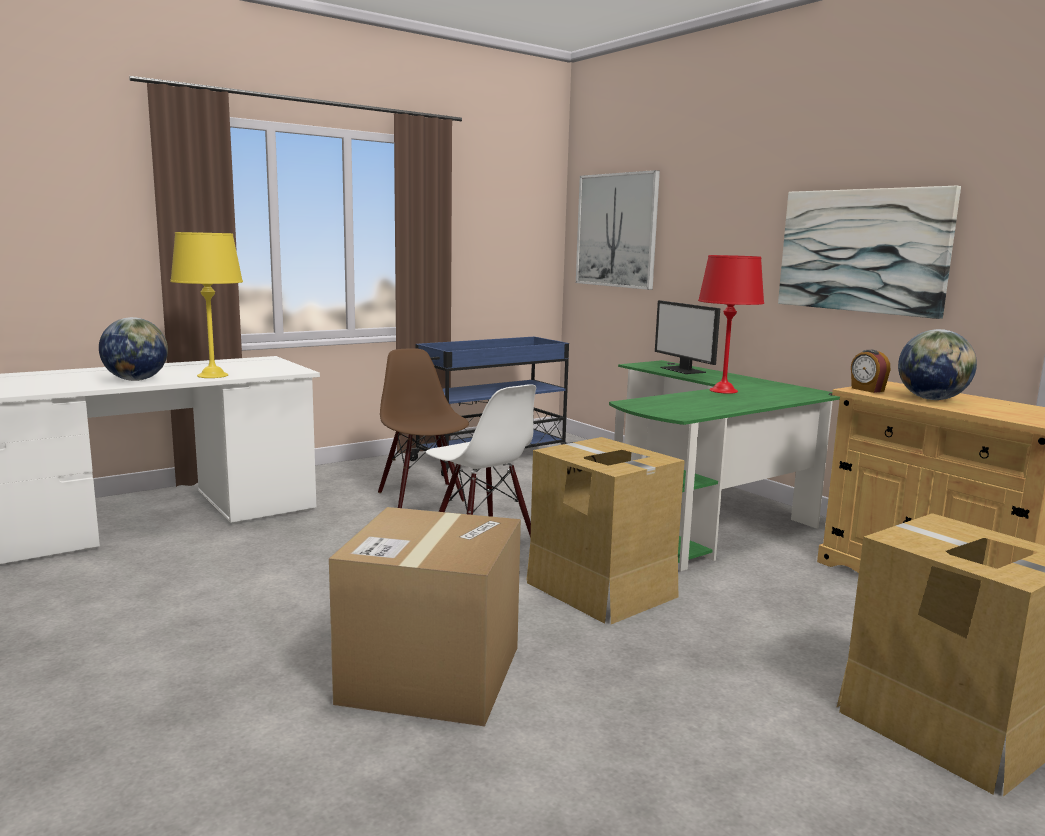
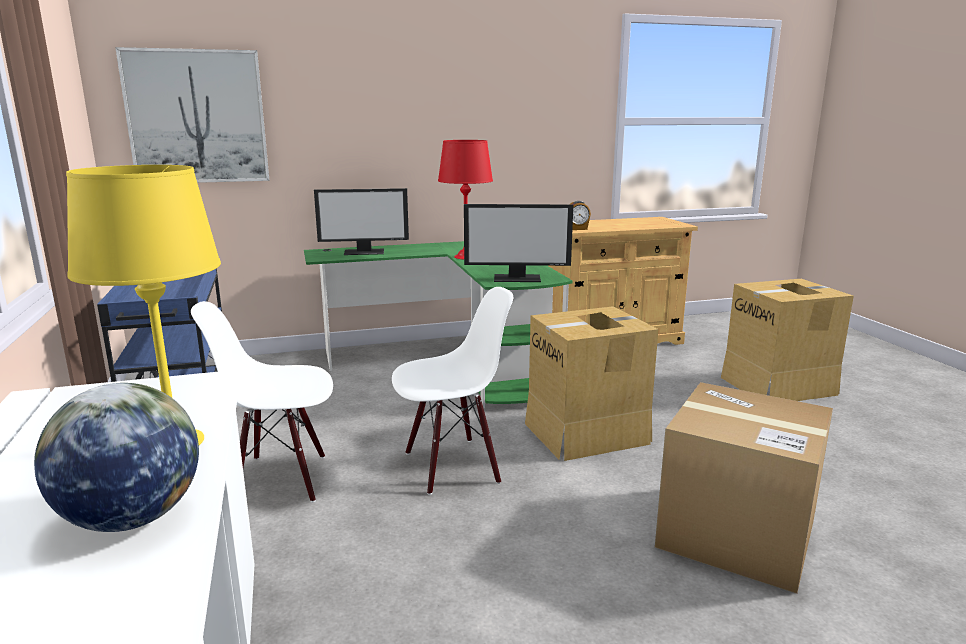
camera: 70 degrees left, 5 degrees up
brown chair [378,348,469,508] -> white chair [191,301,333,502]
picture [778,186,961,319] -> none
globe [898,329,977,400] -> none
none -> monitor [464,204,573,282]

